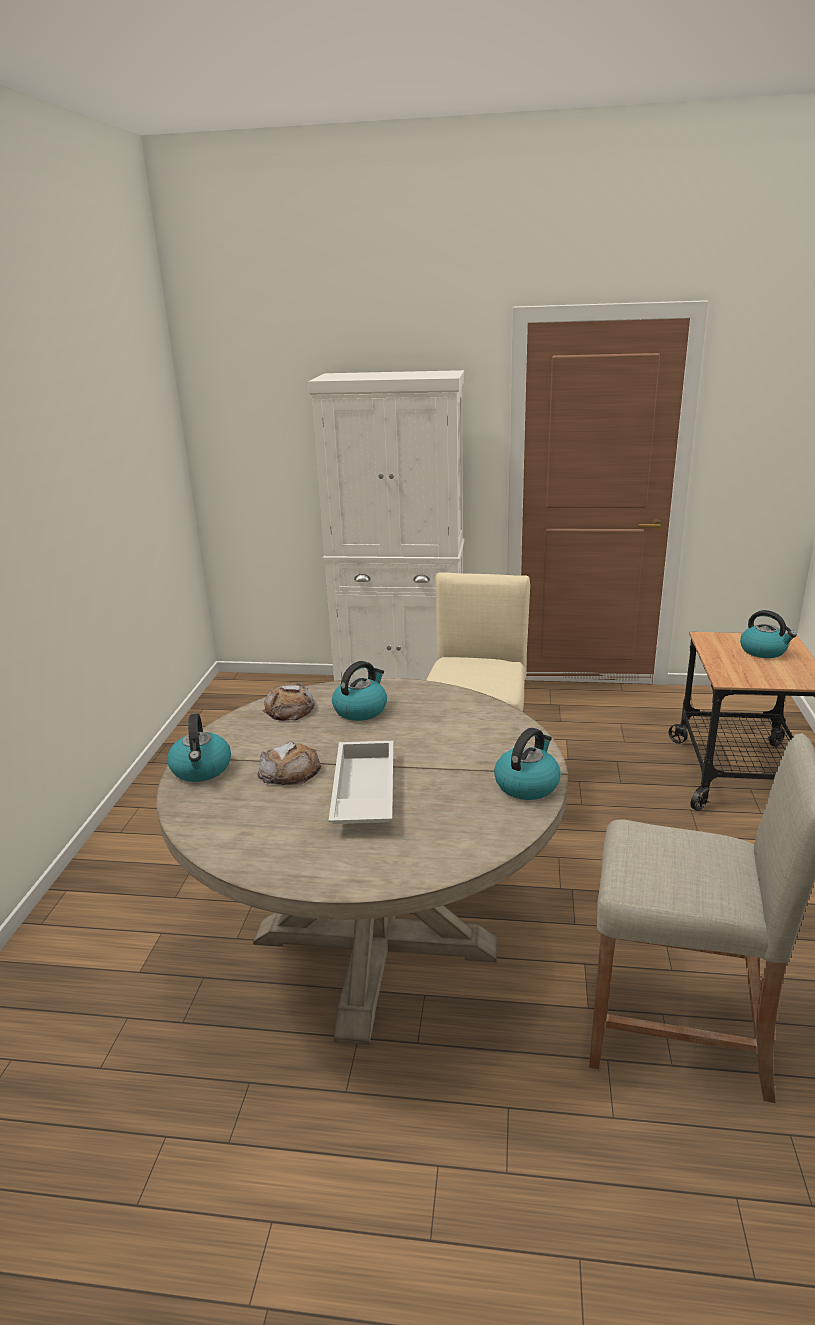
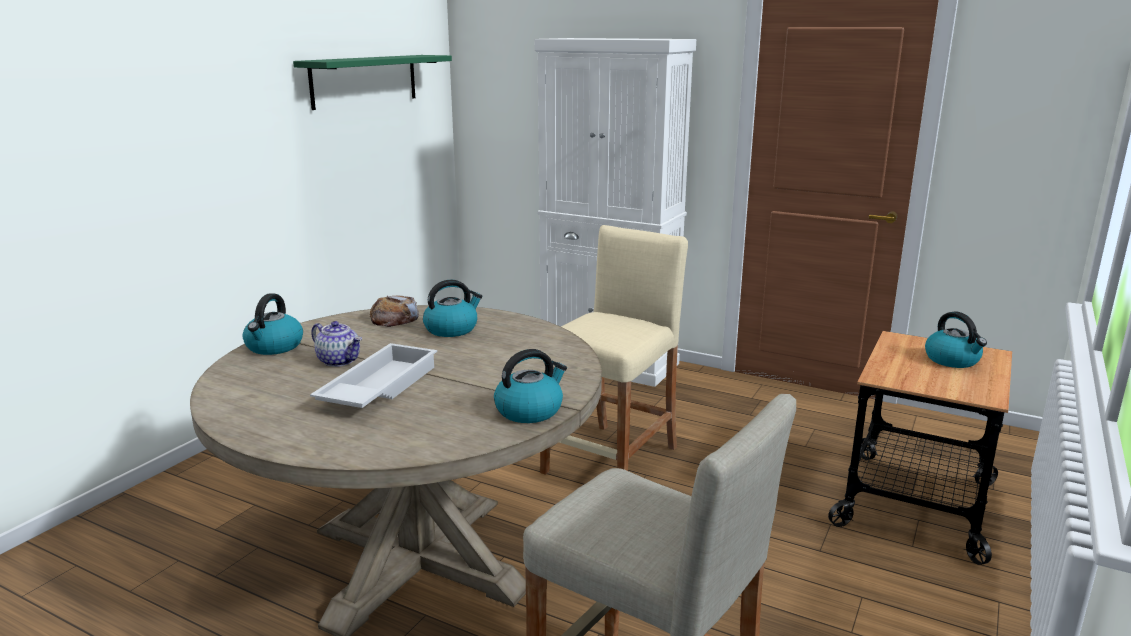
camera: 20 degrees right, 5 degrees down
bread [258,741,321,785] -> teapot [311,321,362,367]
none -> green shelf [293,55,452,110]

